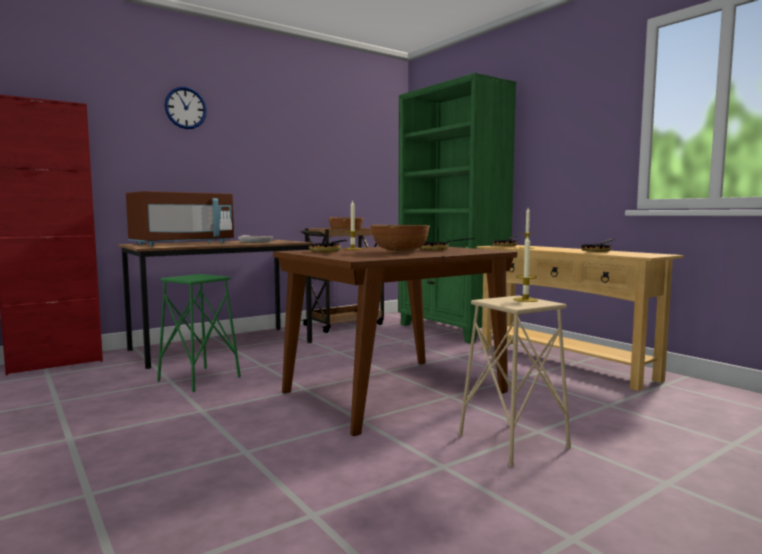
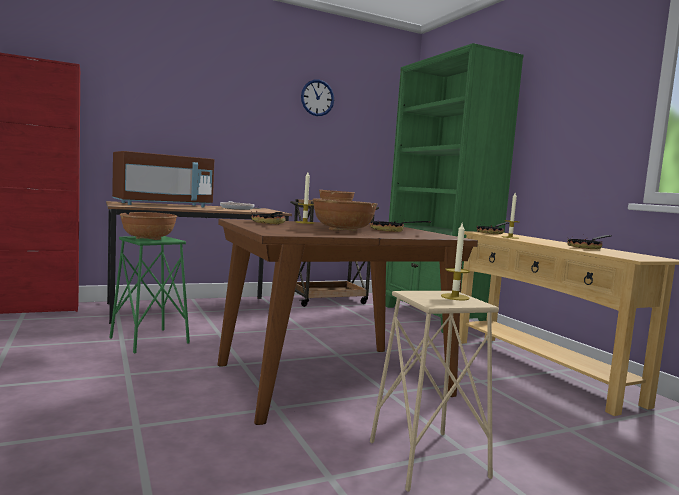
camera: 10 degrees right, 0 degrees up
wall clock [164,87,207,129] -> wall clock moved to [301,79,334,116]
none -> brown bowl [120,212,177,240]

